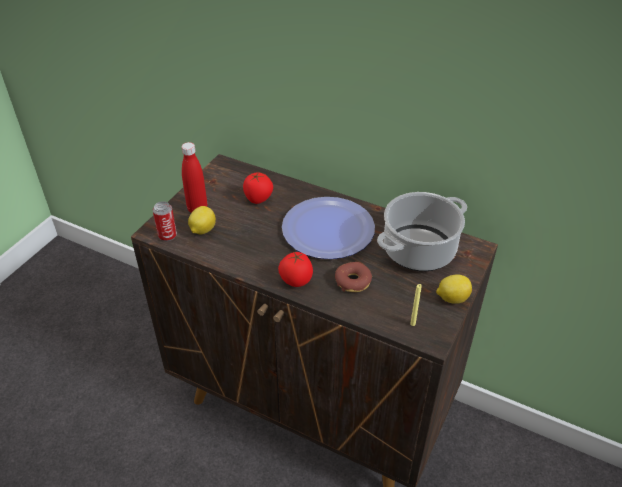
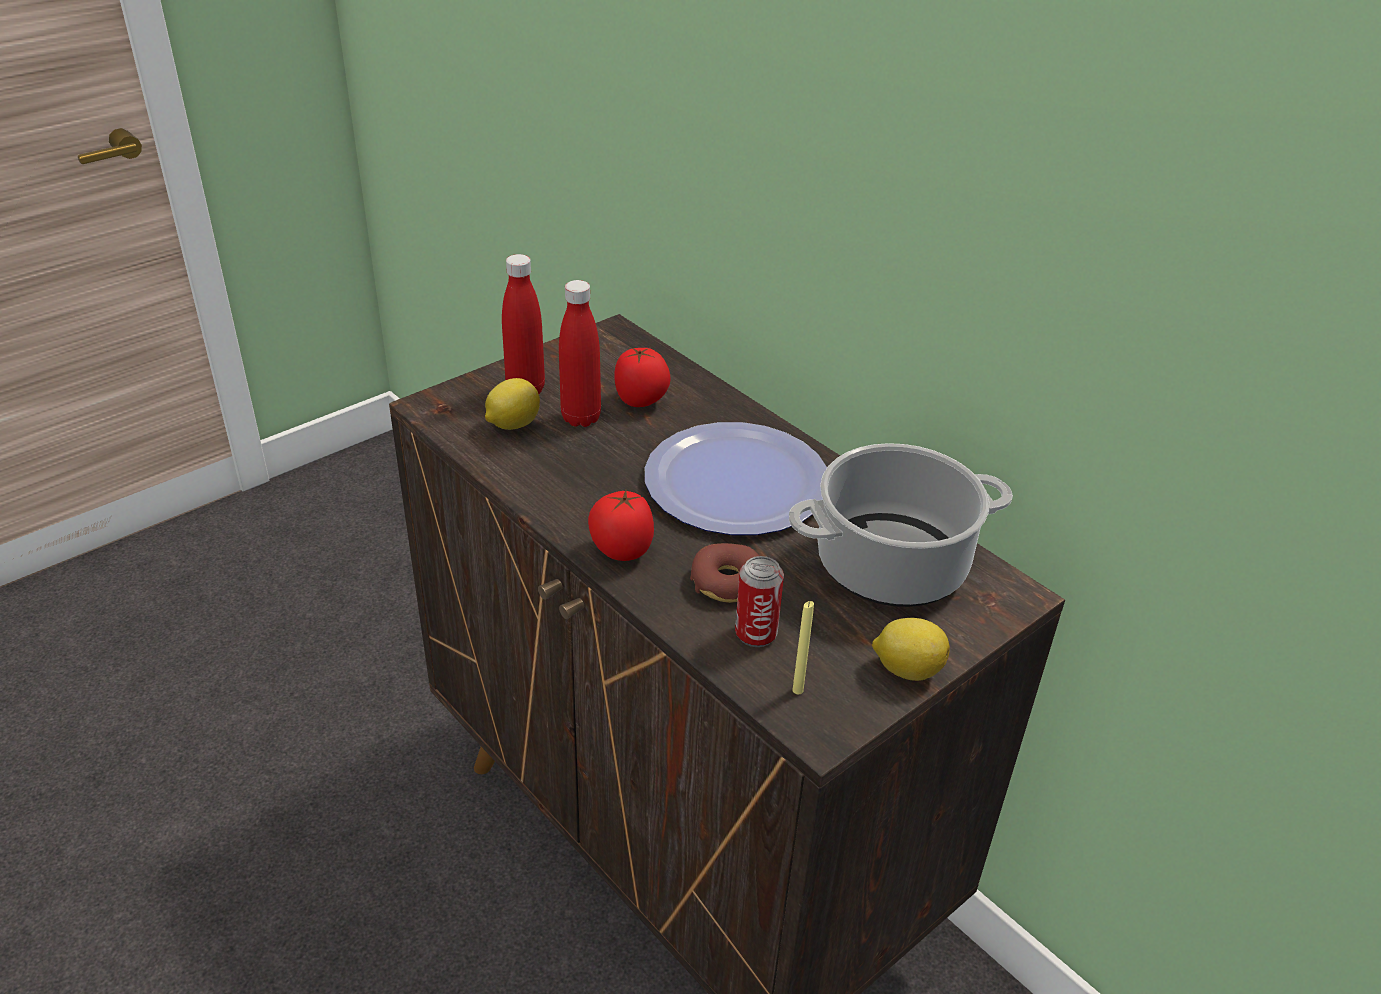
camera: 20 degrees right, 5 degrees down
can [153,201,177,241] -> can moved to [735,556,784,647]
none -> red bottle [559,280,601,427]

